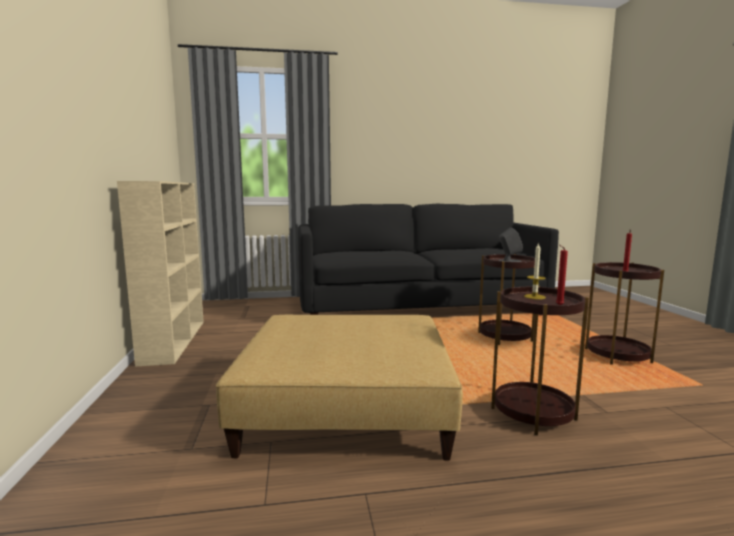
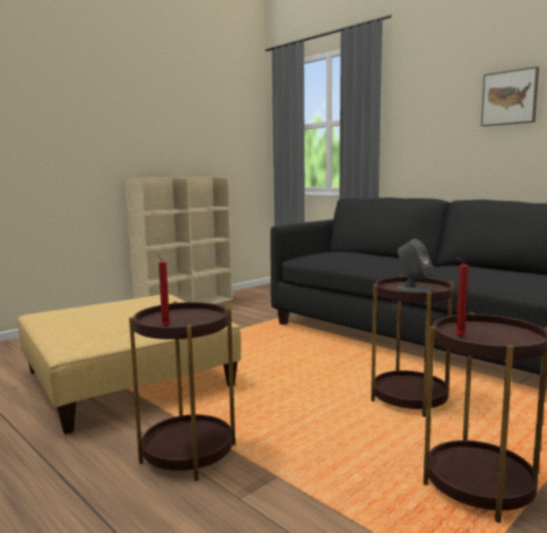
camera: 55 degrees right, 0 degrees up
candle [524,242,546,300] -> none
none -> picture [481,67,539,126]

